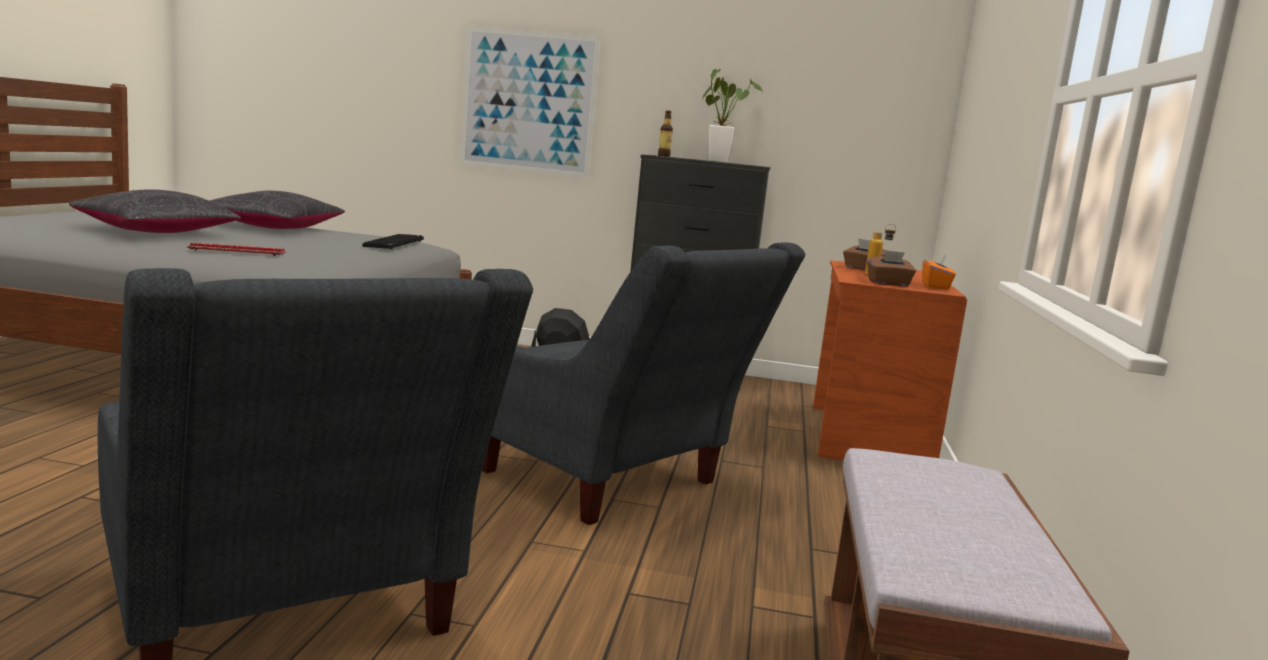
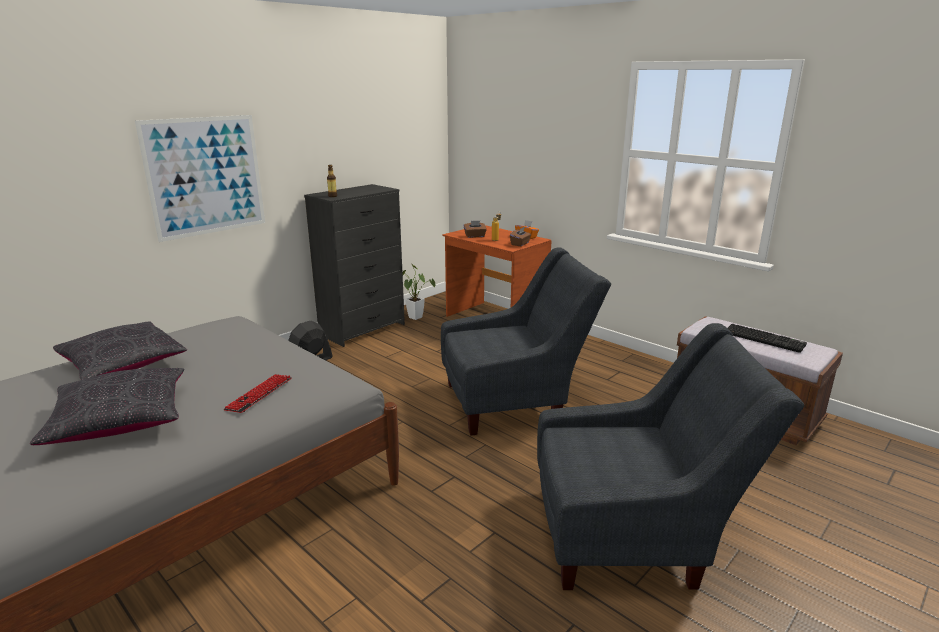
camera: 55 degrees left, 10 degrees up
keyboard [362,234,424,250] -> keyboard moved to [728,324,807,353]
potted plant [702,69,763,162] -> potted plant moved to [402,264,436,320]

